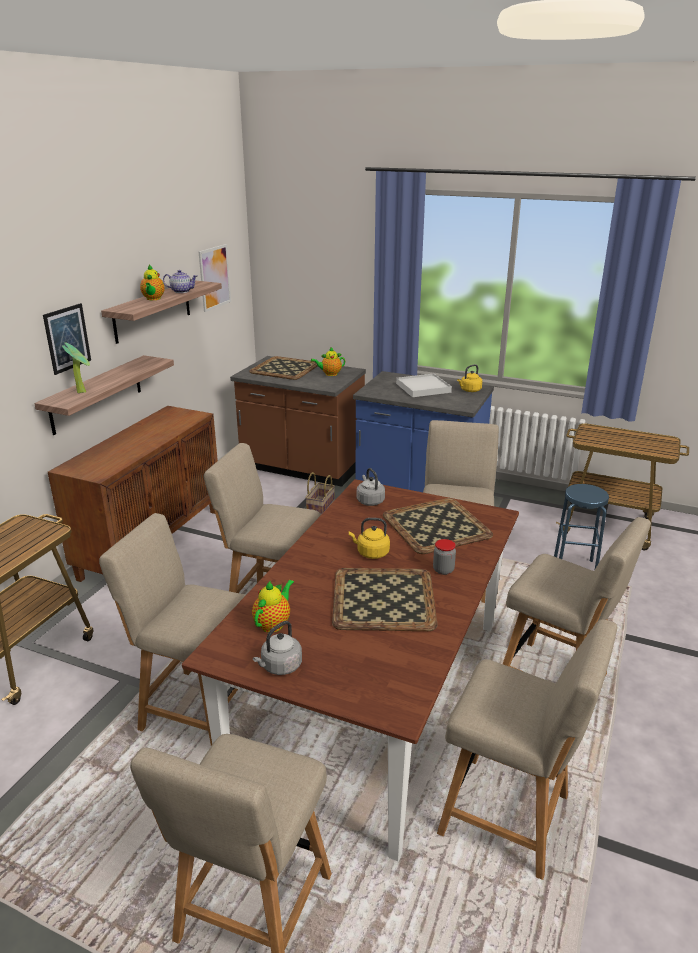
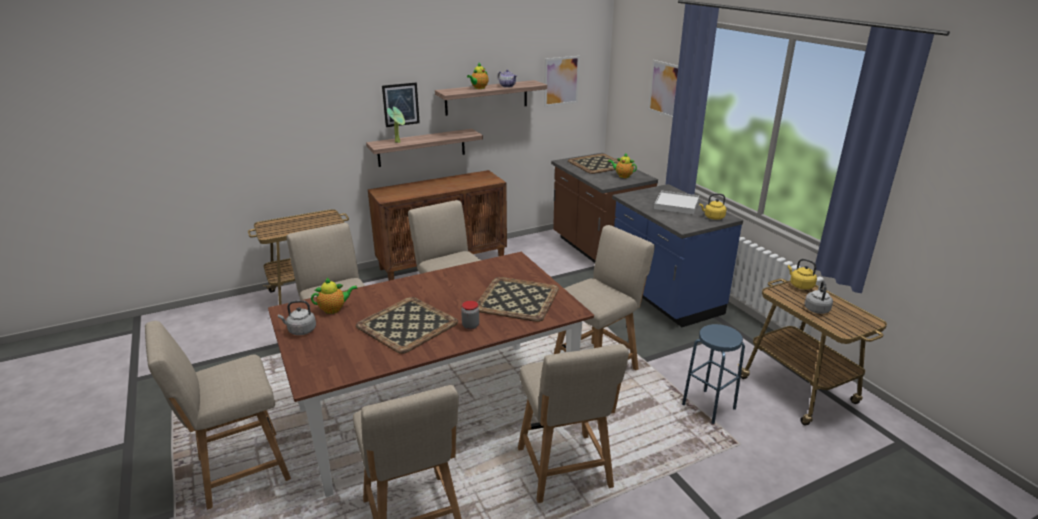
camera: 40 degrees right, 0 degrees up
basket [305,472,335,515] -> none
yellow kettle [349,518,390,559] -> yellow kettle moved to [788,259,817,289]
grey kettle [357,468,385,506] -> grey kettle moved to [804,281,833,314]
none -> picture [648,60,678,118]

